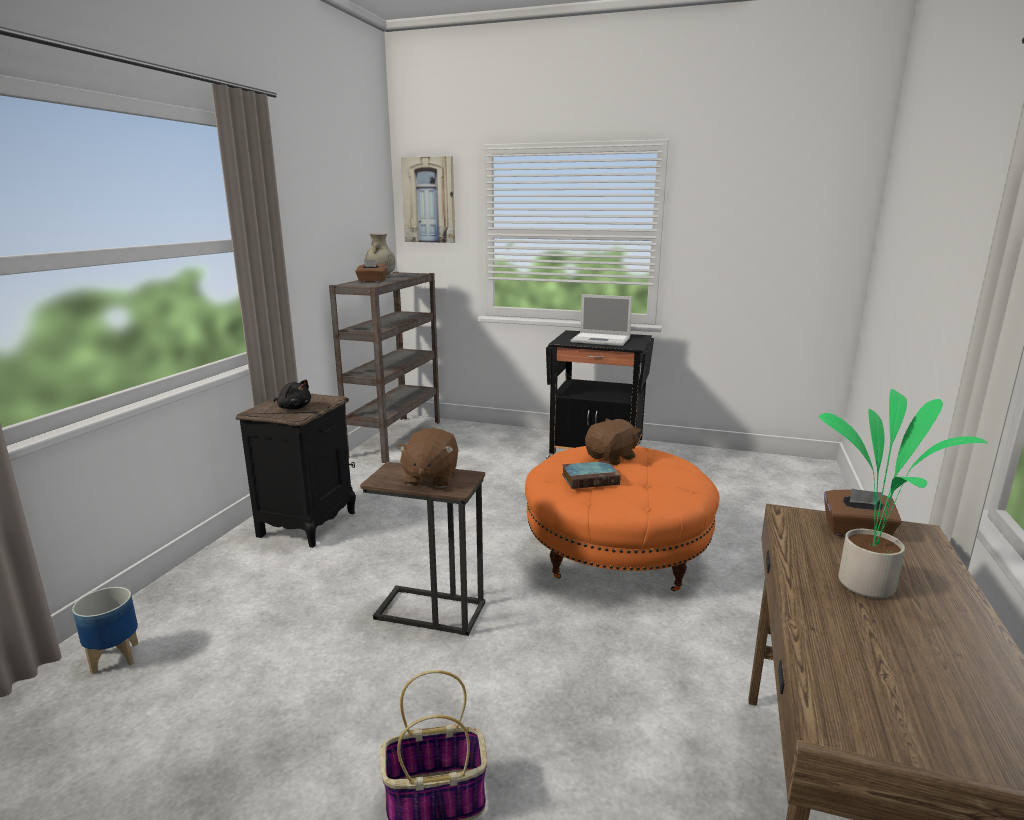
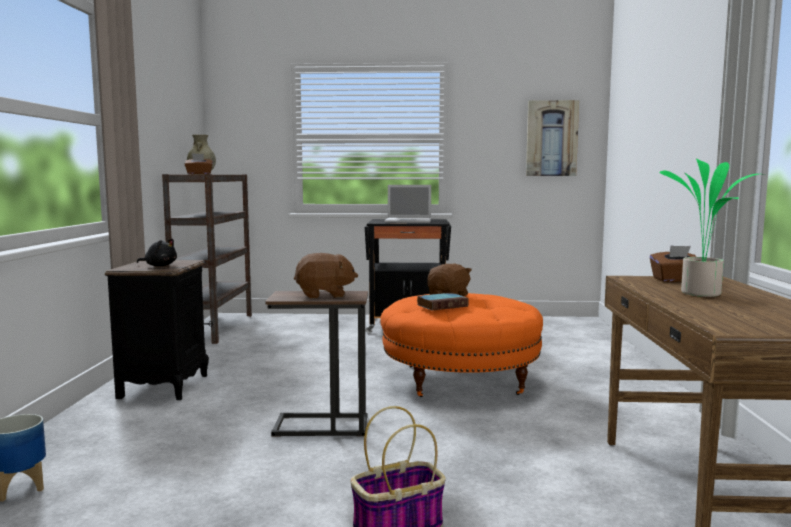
camera: 15 degrees left, 10 degrees down
brown plush toy [397,428,458,488] -> brown plush toy turned 90 degrees counterclockwise [294,253,358,298]
picture [401,156,455,243] -> picture moved to [526,100,579,176]

